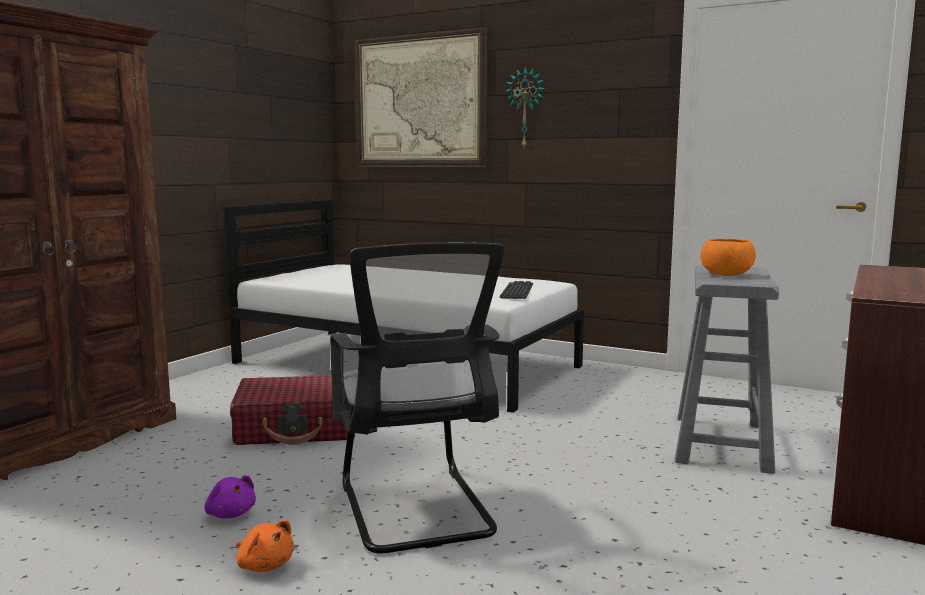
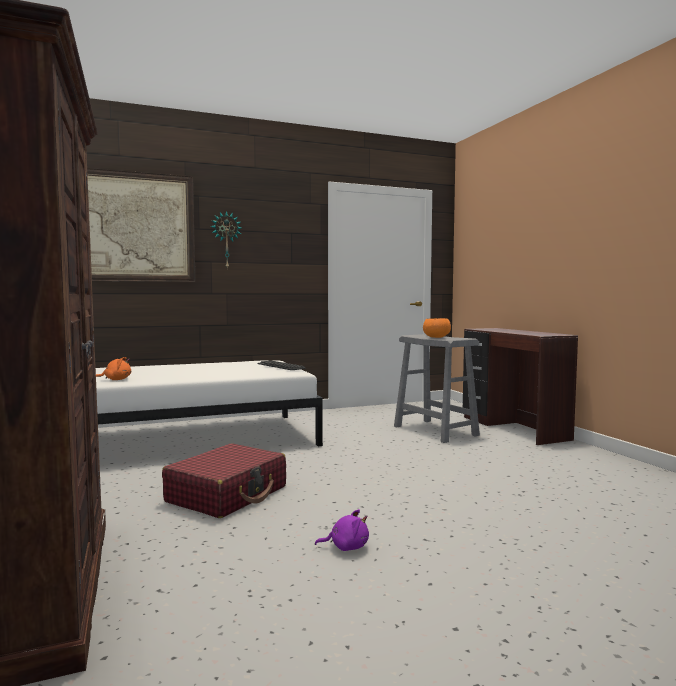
camera: 50 degrees left, 5 degrees down
orange plush toy [236,520,294,572] -> orange plush toy moved to [96,357,131,380]
chair [330,242,504,554] -> none

